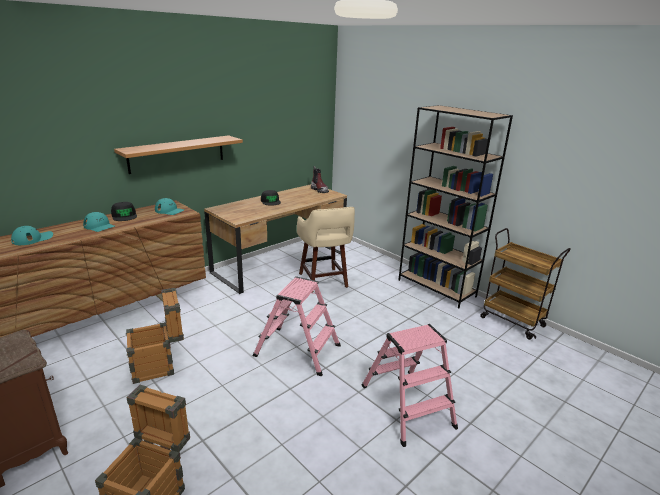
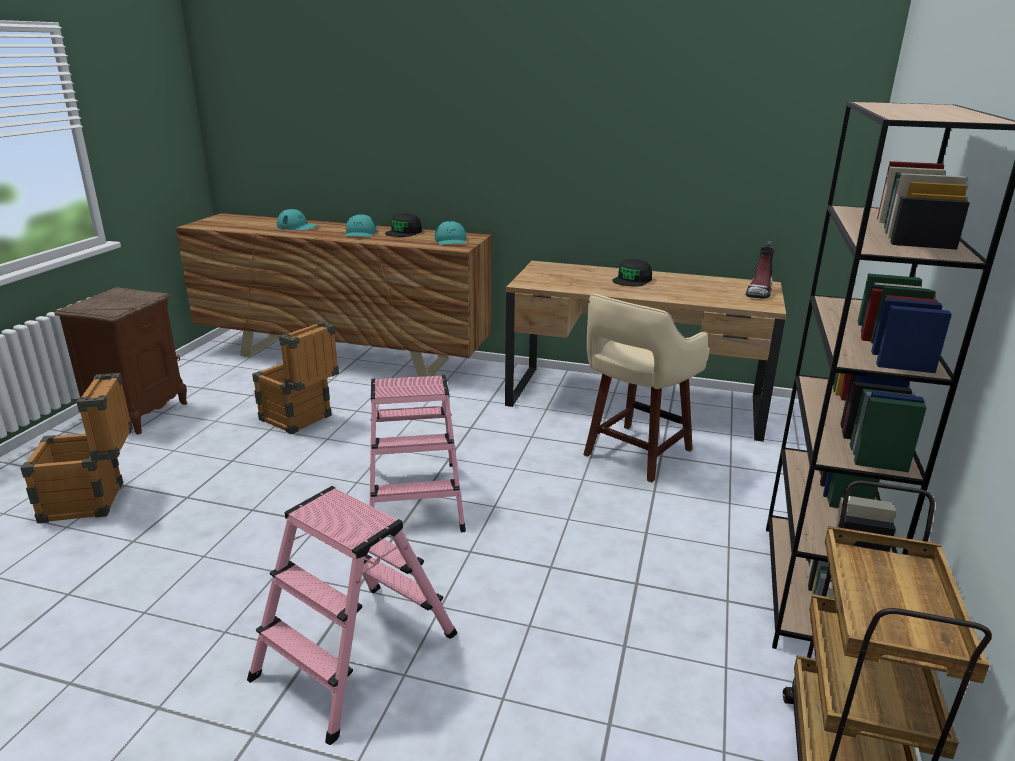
camera: 60 degrees right, 0 degrees up
shelf [114,135,243,174] -> none

